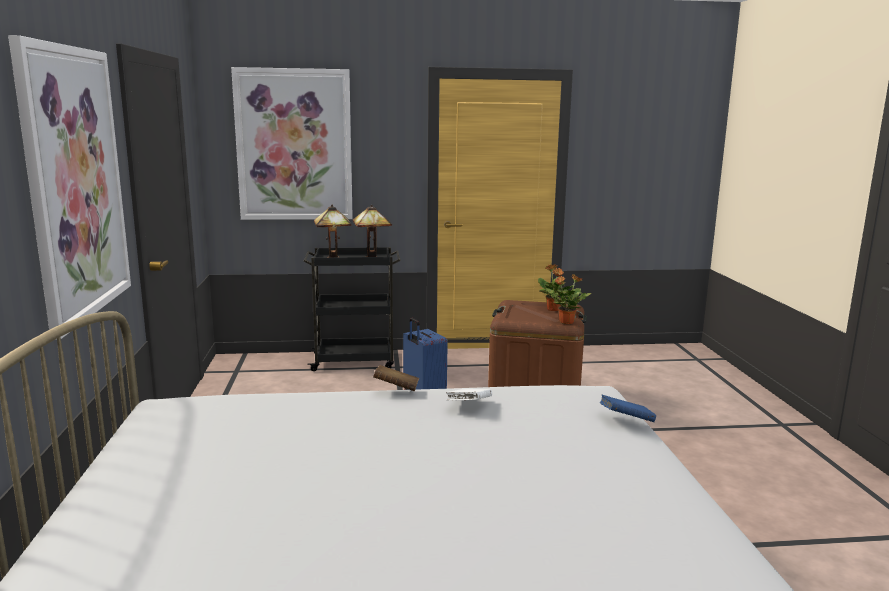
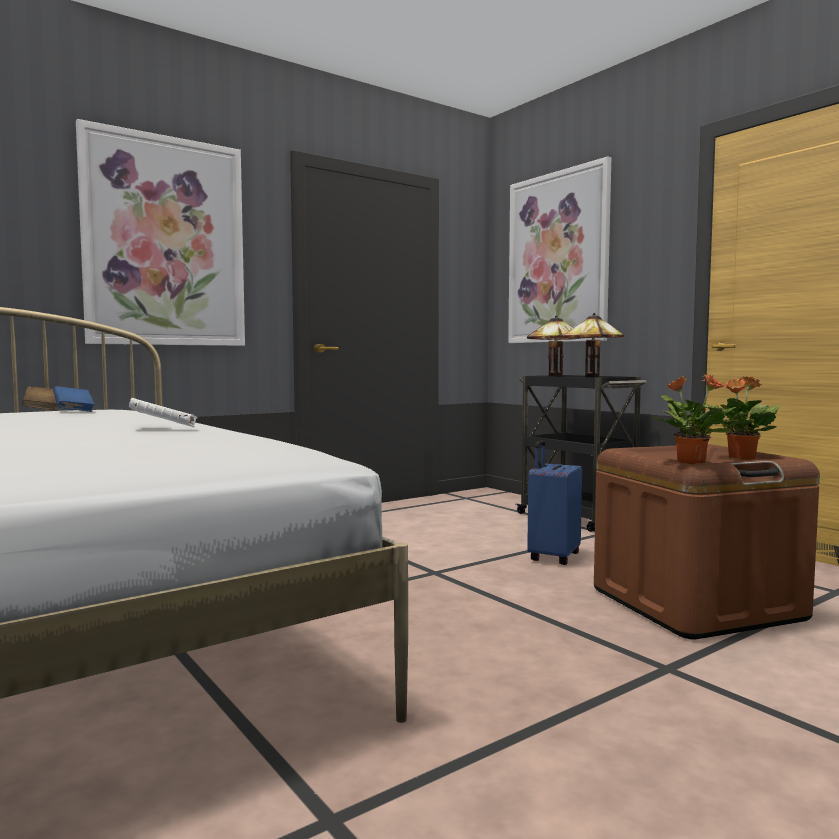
camera: 60 degrees right, 10 degrees down
brown book [373,365,419,391] -> brown book moved to [22,386,57,410]
blue book [600,395,656,422] -> blue book moved to [53,386,94,412]

